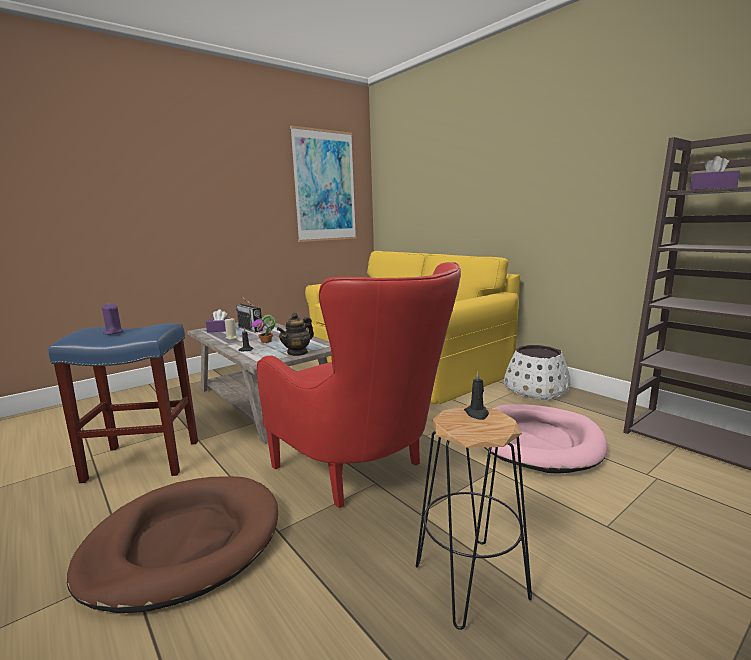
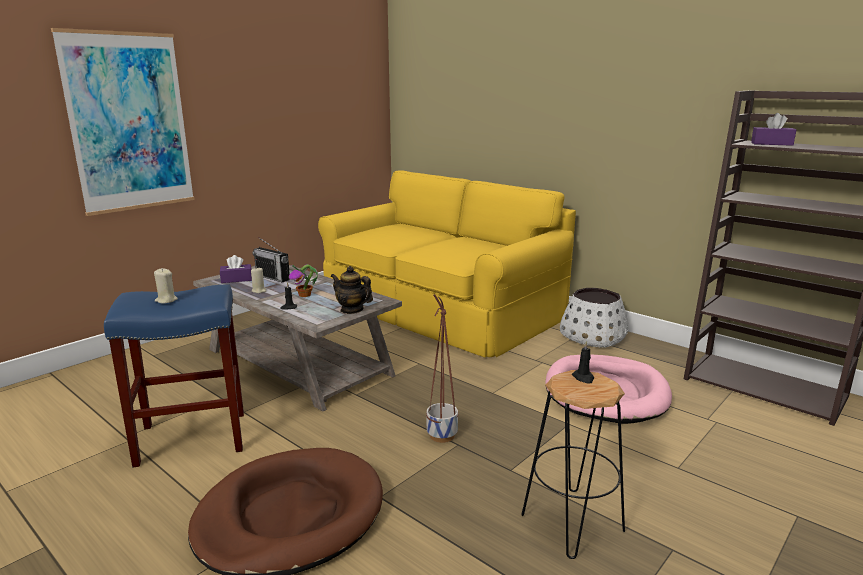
camera: 10 degrees left, 5 degrees up
purple candle [102,303,124,335] -> beige candle [154,268,178,304]
red armchair [257,262,461,508] -> planter [426,294,458,443]
teapot [277,313,314,356] -> teapot turned 90 degrees clockwise [331,266,373,314]
picture [290,126,356,242] -> picture moved to [51,28,195,216]

